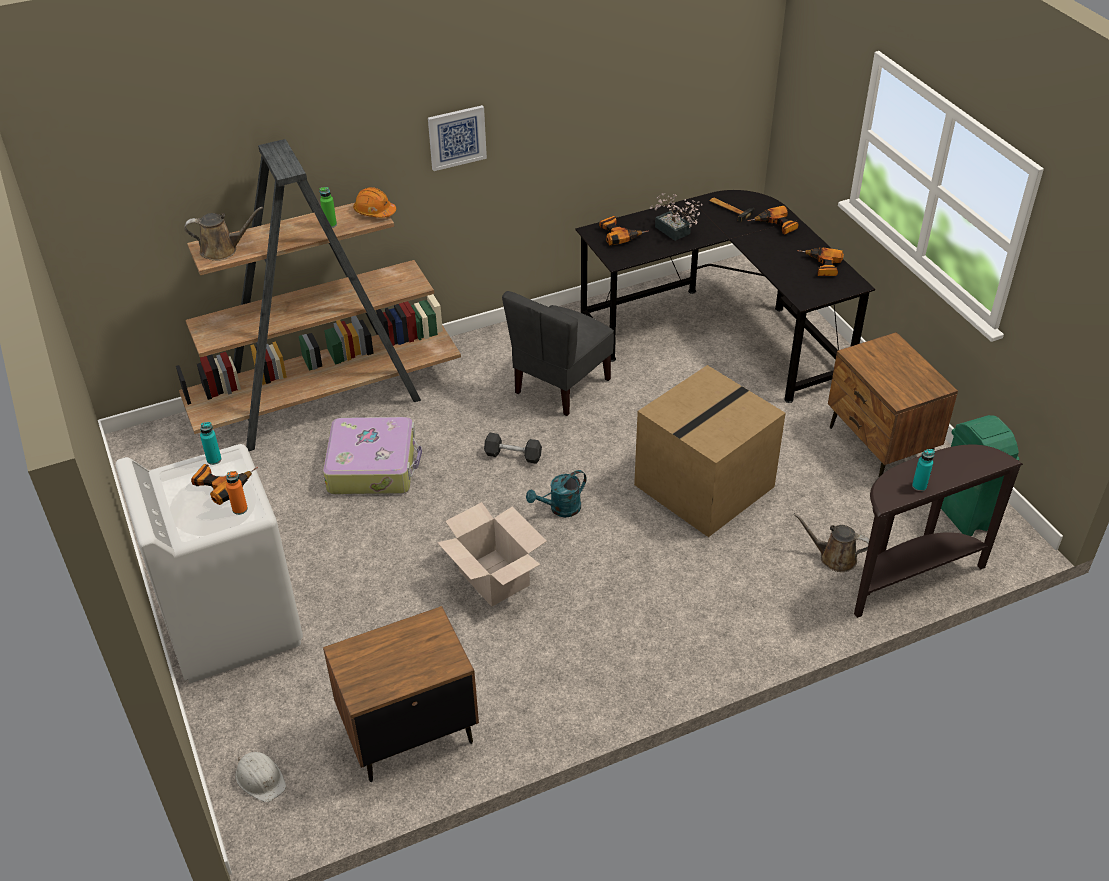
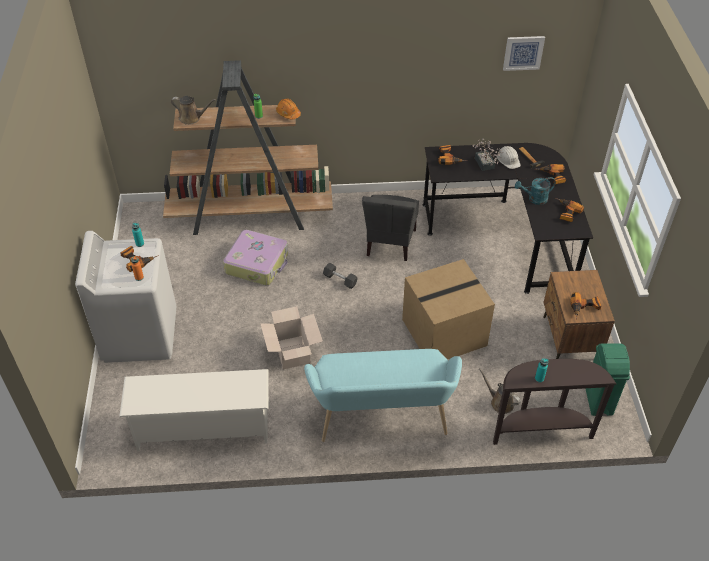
camera: 20 degrees right, 5 degrees up
white hard hat [235,752,286,802] -> white hard hat moved to [497,146,521,169]
brown nightstand [323,606,479,782] -> white shoe rack [119,369,270,451]
picture [428,105,487,171] -> picture moved to [503,36,545,71]
grey chair [502,291,614,416] -> grey chair turned 45 degrees counterclockwise [362,195,419,261]
turquoise watering can [526,470,587,518] -> turquoise watering can moved to [515,177,556,205]
none -> turquoise bench [304,349,462,442]
none -> power drill [570,292,601,319]

